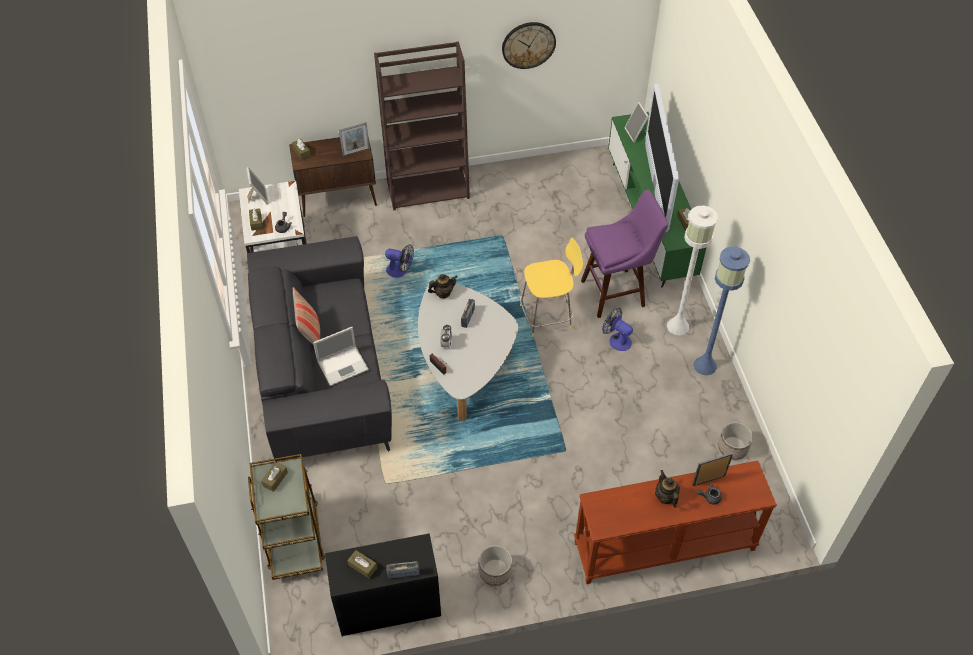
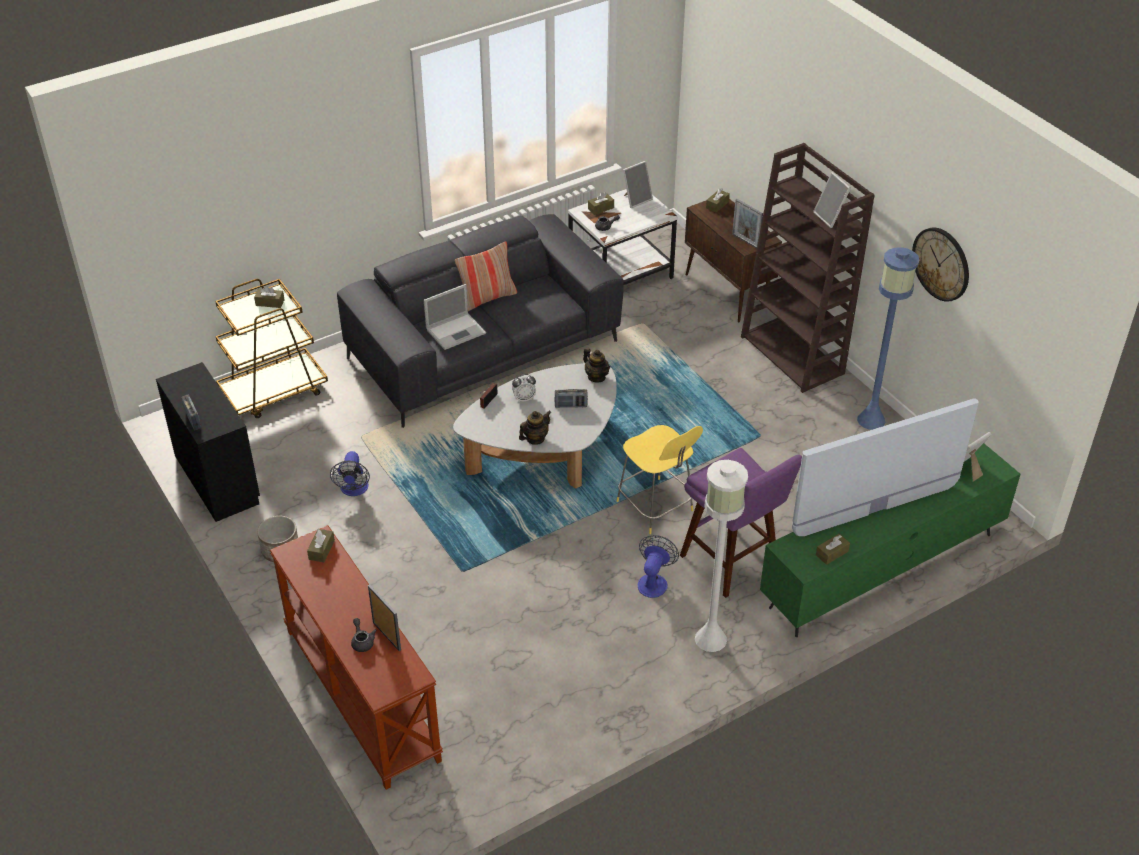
camera: 70 degrees right, 10 degrees down
laptop [313,327,369,386] -> laptop turned 75 degrees counterclockwise [424,284,486,350]
brown tissue box [347,550,377,578] -> brown tissue box moved to [307,529,335,562]
fan [385,244,414,278] -> fan moved to [330,451,370,496]
teapot [655,470,680,508] -> teapot moved to [519,411,551,445]
blue floor lamp [693,246,750,375] -> blue floor lamp moved to [857,247,919,430]
planter [718,422,753,460] -> none
none -> picture frame [813,172,851,228]

